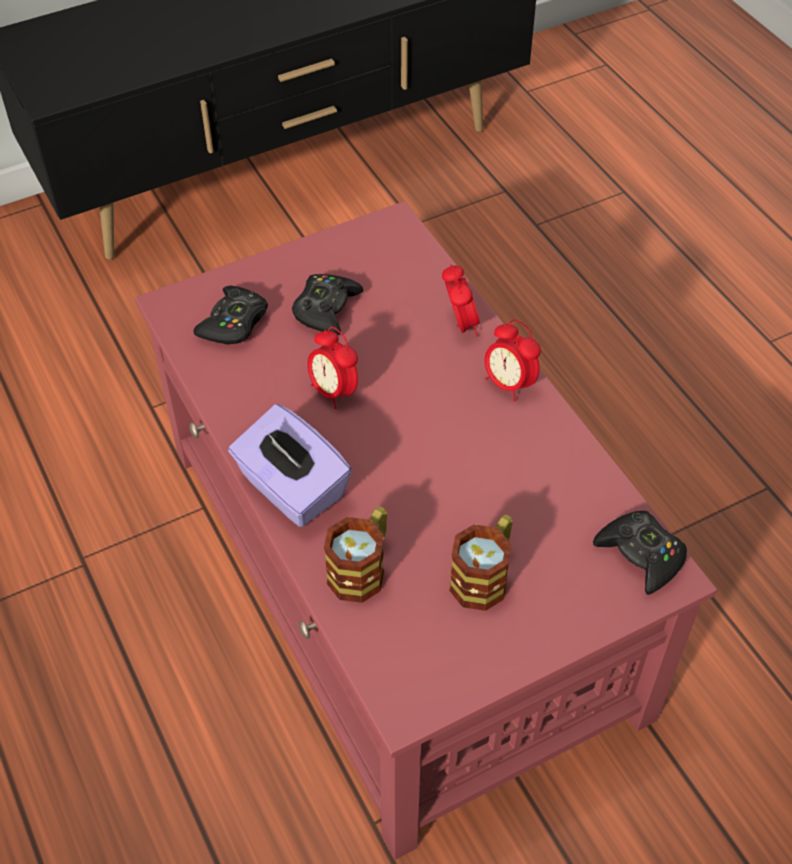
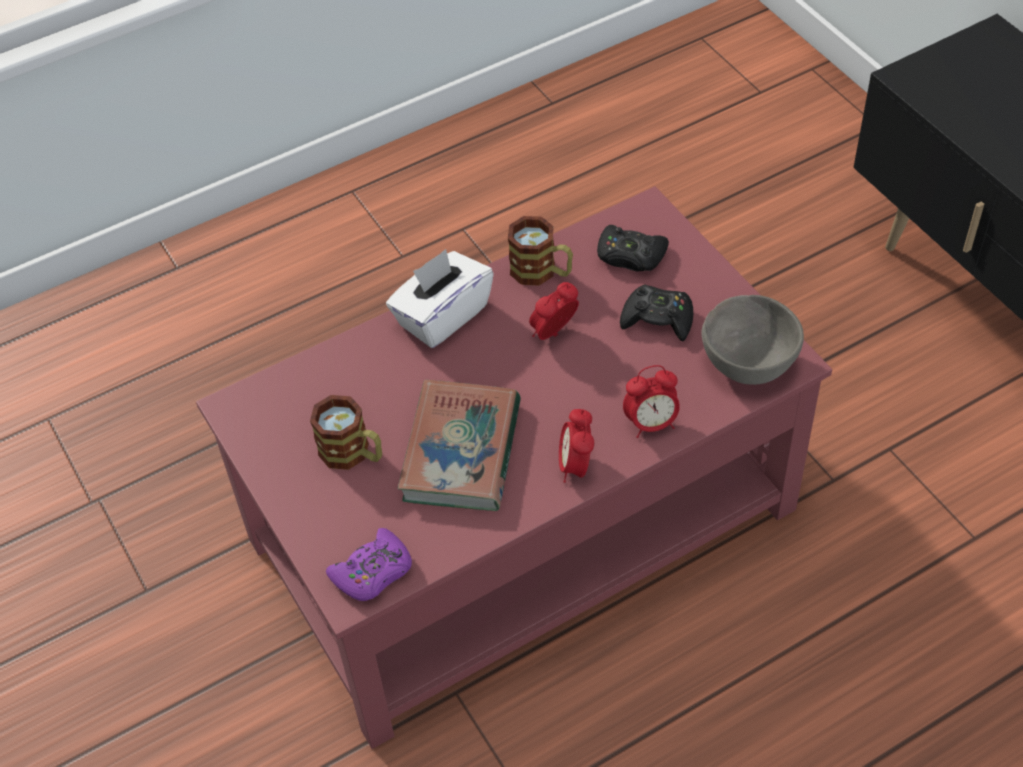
camera: 90 degrees right, 0 degrees up
purple tissue box [228,404,352,527] -> white tissue box [386,249,494,348]
mug [324,506,387,603] -> mug moved to [508,216,573,286]
alarm clock [485,319,541,401] -> alarm clock turned 45 degrees counterclockwise [559,409,594,483]
black game controller [593,511,687,595] -> purple game controller [326,528,412,601]
none -> book [398,380,521,511]
none -> grey bowl [701,295,804,385]

